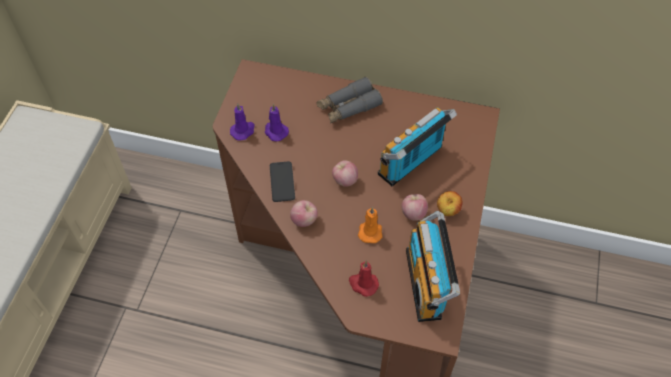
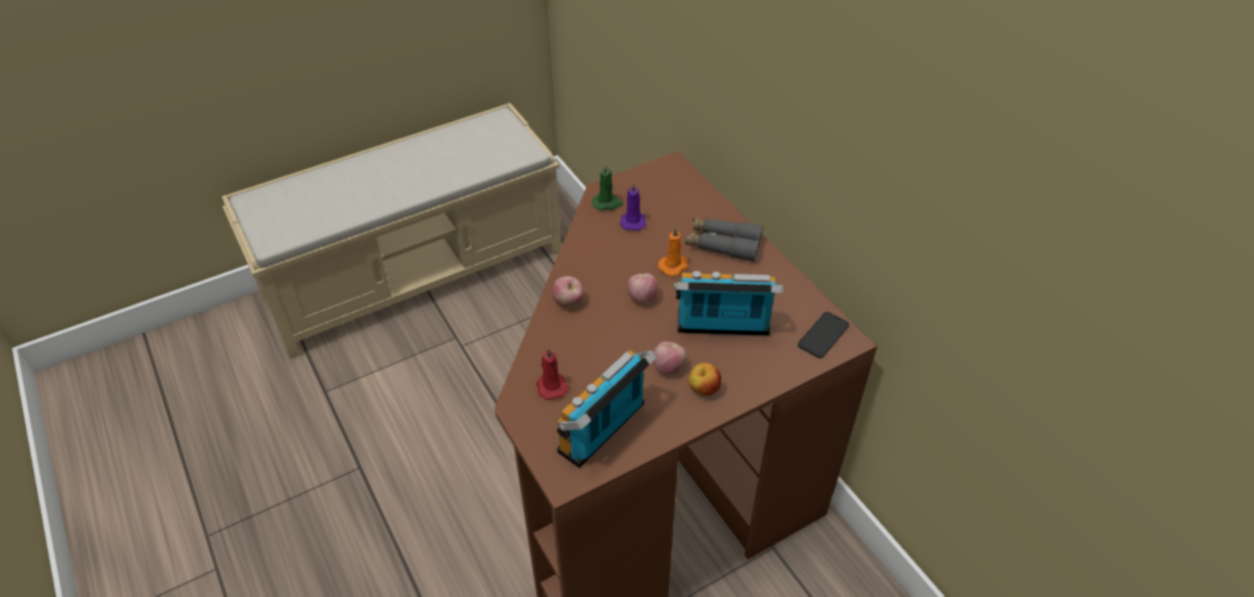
camera: 45 degrees right, 10 degrees down
purple candle [230,103,255,141] -> green candle [592,164,623,210]
phone [270,161,295,202] -> phone moved to [798,312,849,358]
orange candle [358,207,382,243] -> orange candle moved to [658,226,688,276]

